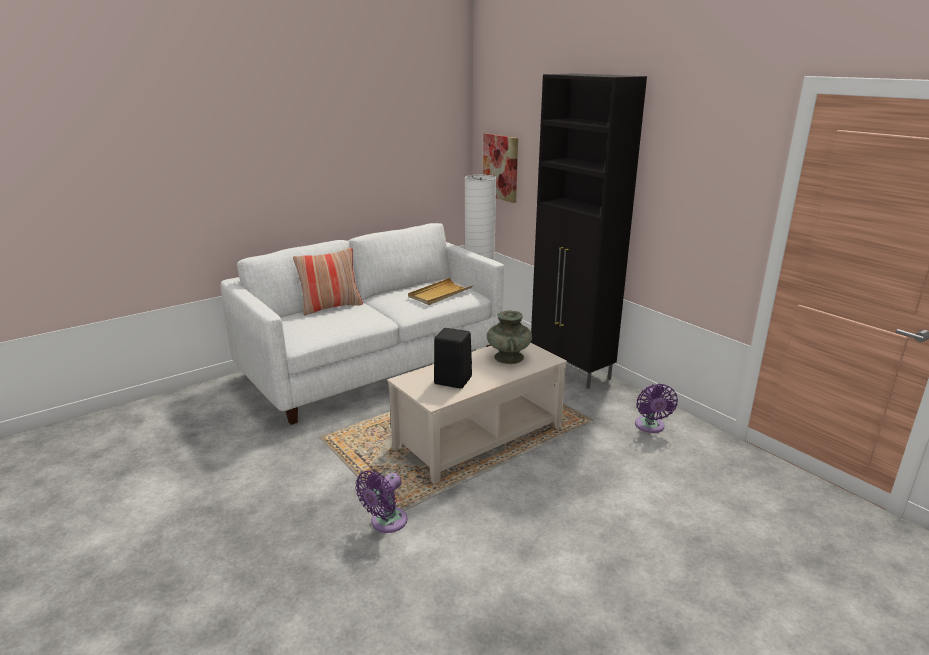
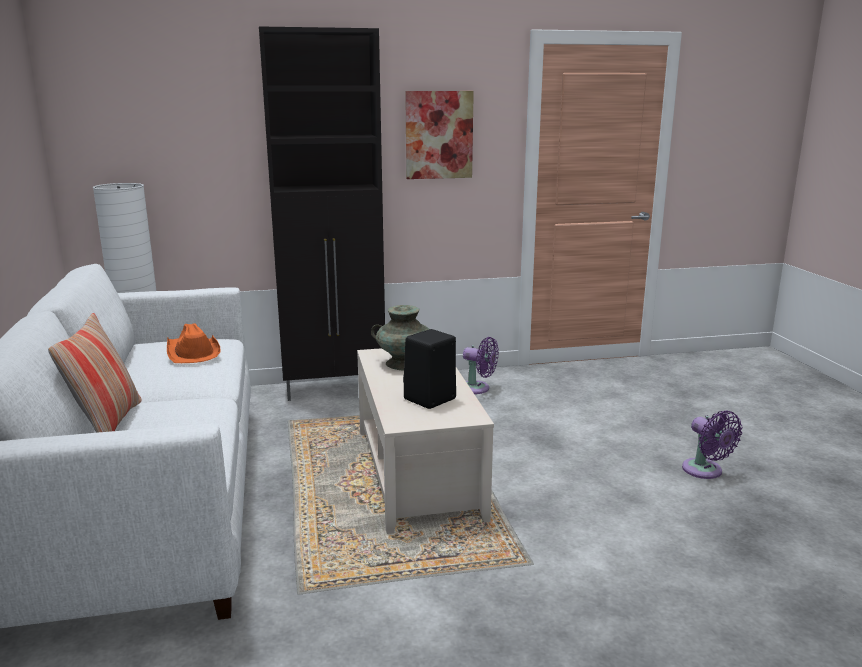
camera: 65 degrees left, 5 degrees down
purple fan [355,470,407,533] -> purple fan moved to [682,410,742,479]
beige tray [408,278,473,305] -> orange hat [167,323,221,363]
picture [483,133,518,203] -> picture moved to [405,91,474,179]

